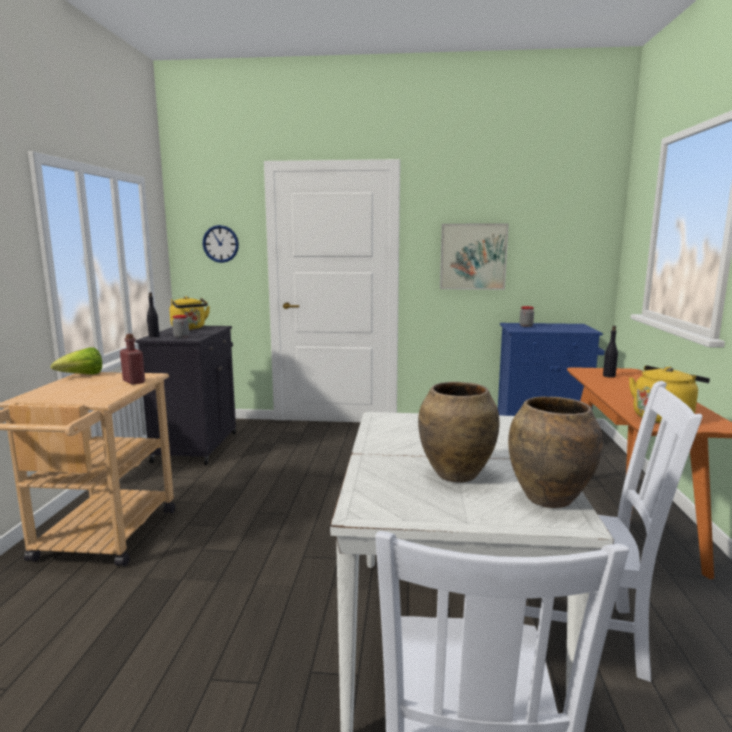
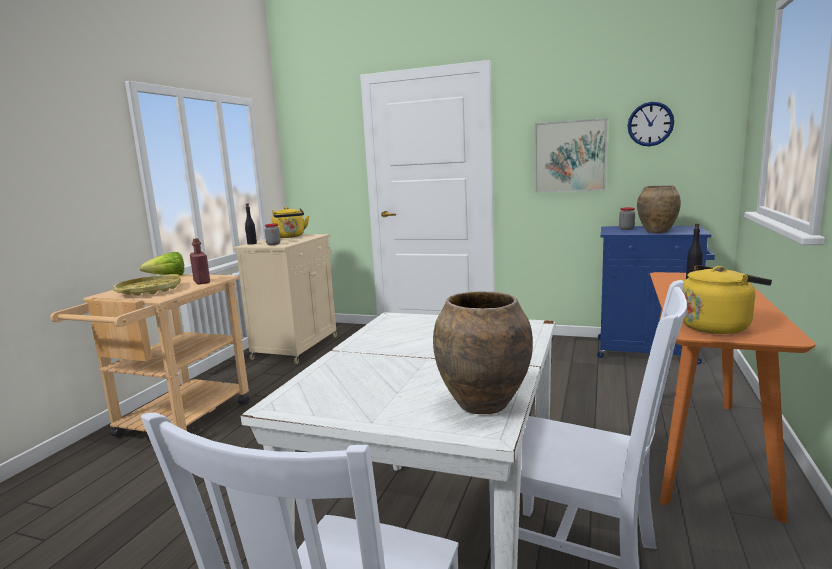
camera: 15 degrees right, 0 degrees up
black cabinet [135,326,236,465] -> beige cabinet [233,234,337,364]
wall clock [203,225,239,263] -> wall clock moved to [627,102,674,146]
brown vase [418,382,500,483] -> brown vase moved to [637,185,681,233]
none -> yellow tray [113,274,181,296]

